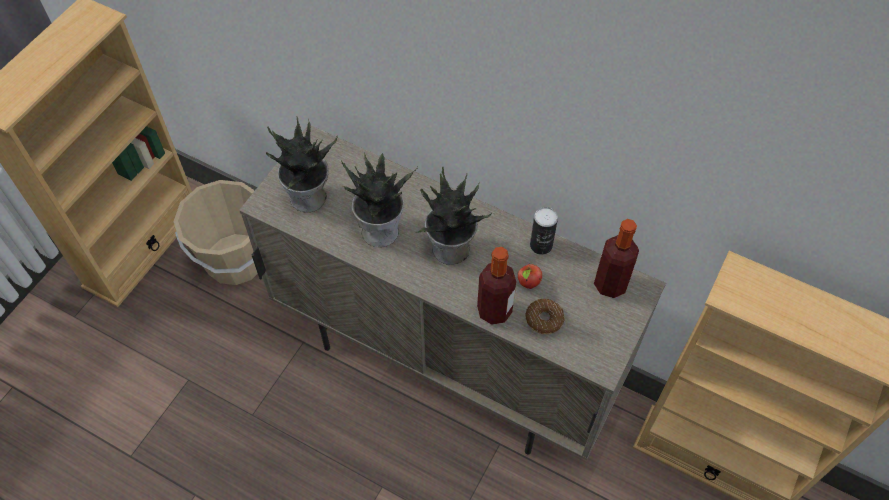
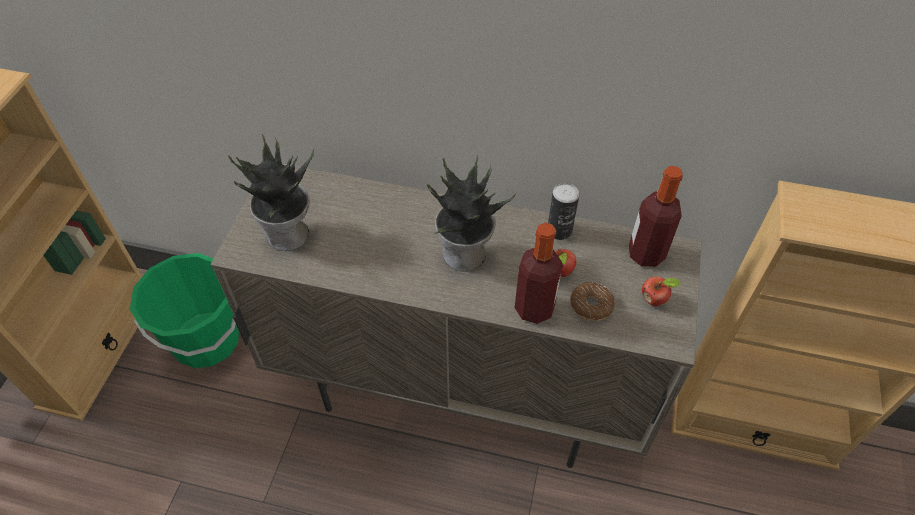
camera: 15 degrees left, 5 degrees down
beige bucket [173,180,258,285] -> green bucket [130,253,239,368]
potted plant [341,153,418,247] -> none
none -> apple [642,276,681,306]

